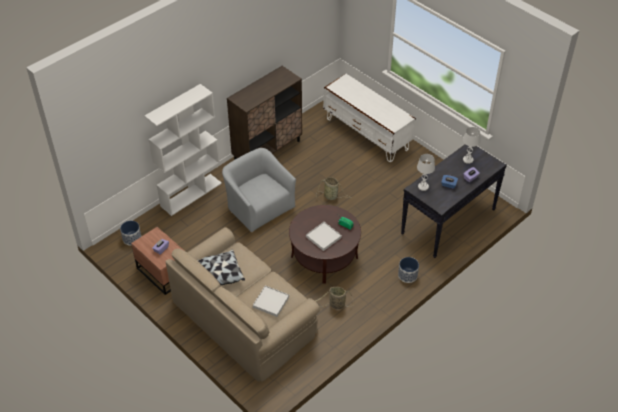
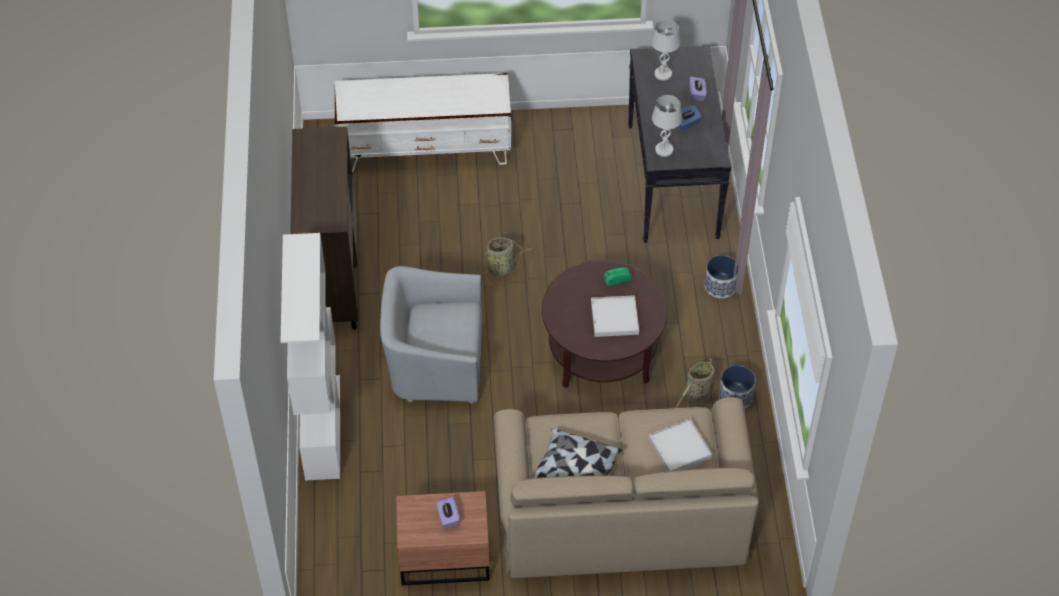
camera: 50 degrees left, 5 degrees up
planter [120,221,141,246] -> planter moved to [719,365,756,409]

